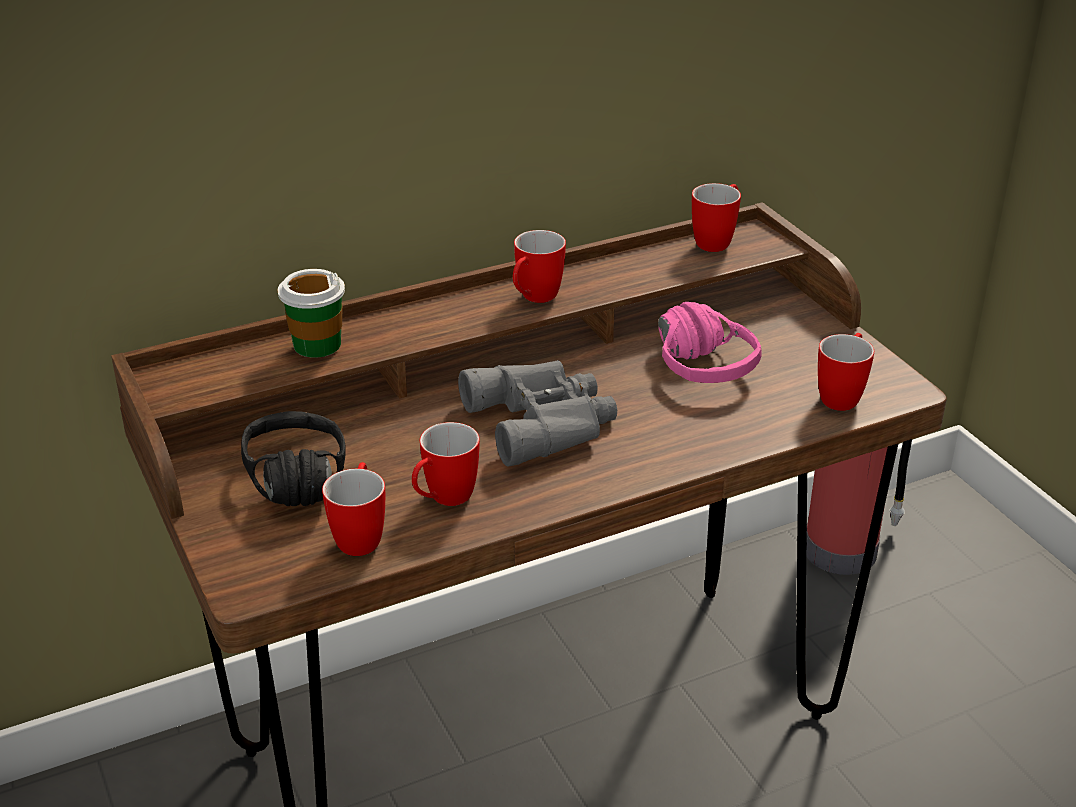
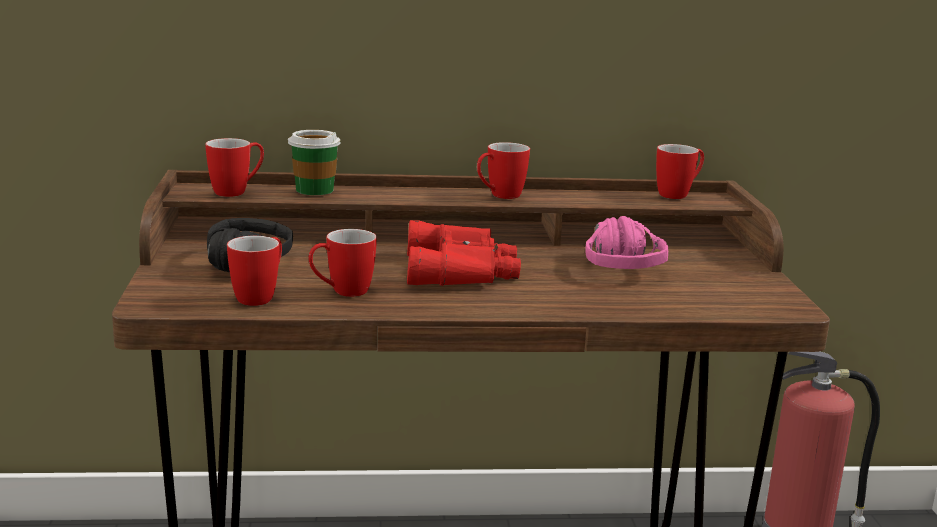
camera: 20 degrees right, 15 degrees down
grey binoculars [458,360,617,467] -> red binoculars [407,220,521,286]
mug [818,333,874,411] -> mug moved to [205,138,264,197]

